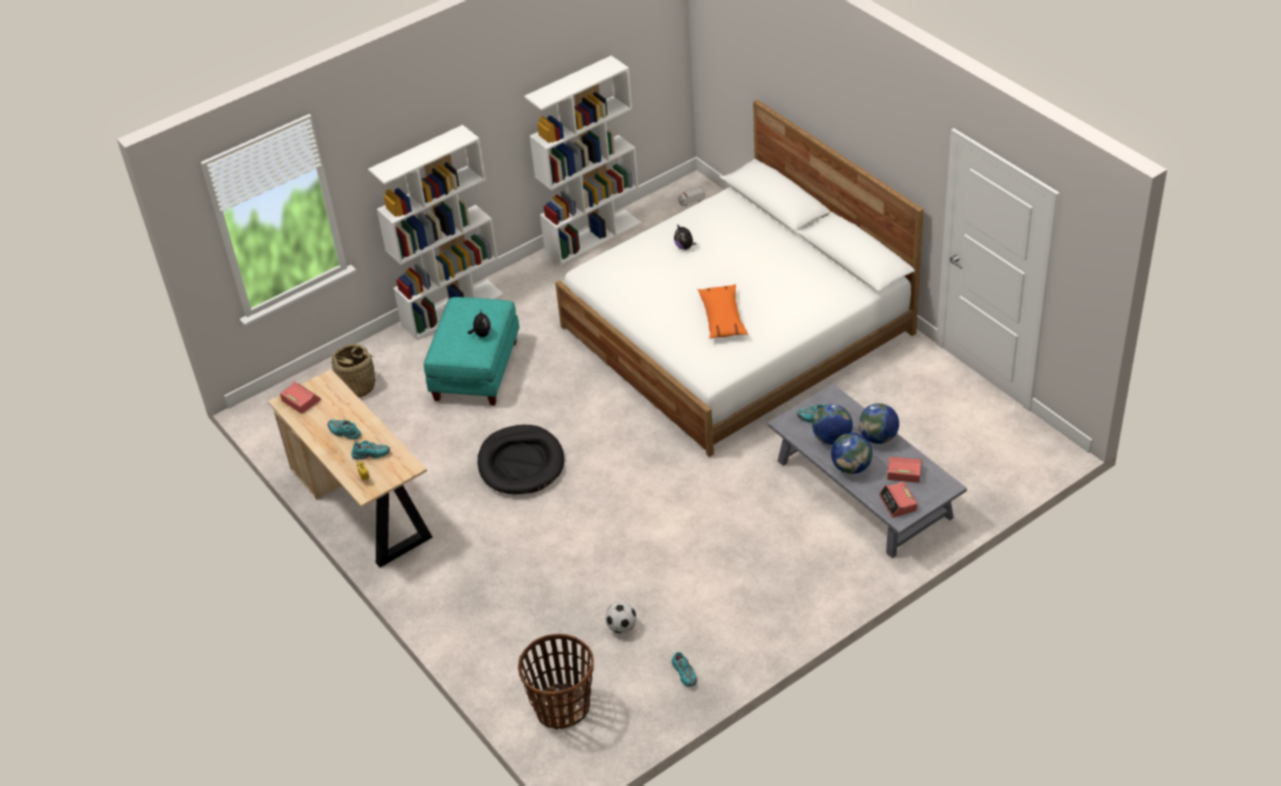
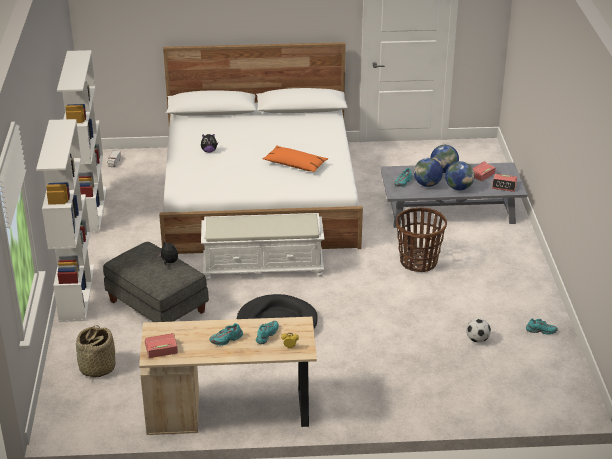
camera: 60 degrees left, 10 degrees down
turquoise ottoman [424,297,519,406] -> grey ottoman [103,242,209,322]
basket [518,634,594,730] -> basket moved to [396,207,447,272]
none -> white bench [201,213,325,280]

